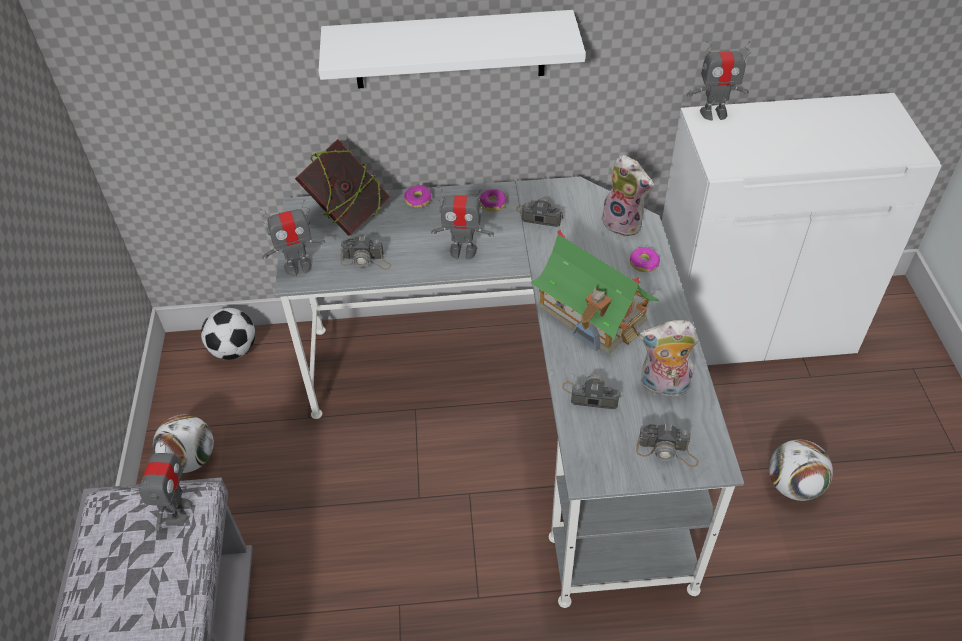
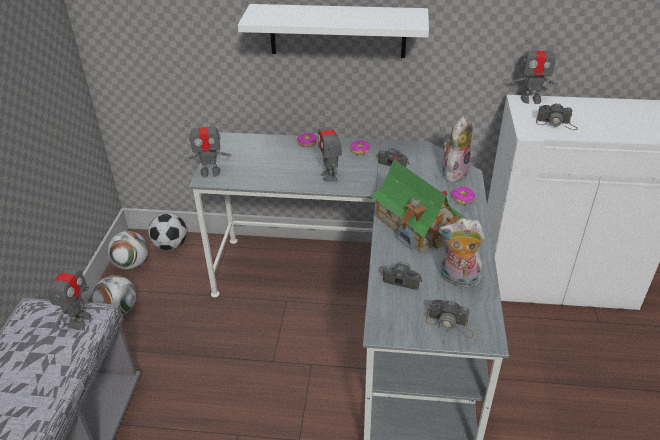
camera: 10 degrees right, 10 degrees down
book [295,139,390,236] -> none
camera [340,236,391,270] -> camera moved to [536,103,578,130]
toy robot [431,186,494,260] -> toy robot turned 60 degrees clockwise [318,114,342,182]
plush toy [602,155,654,237] -> plush toy turned 105 degrees counterclockwise [443,117,472,182]
football [769,440,833,501] -> football moved to [107,231,148,270]

